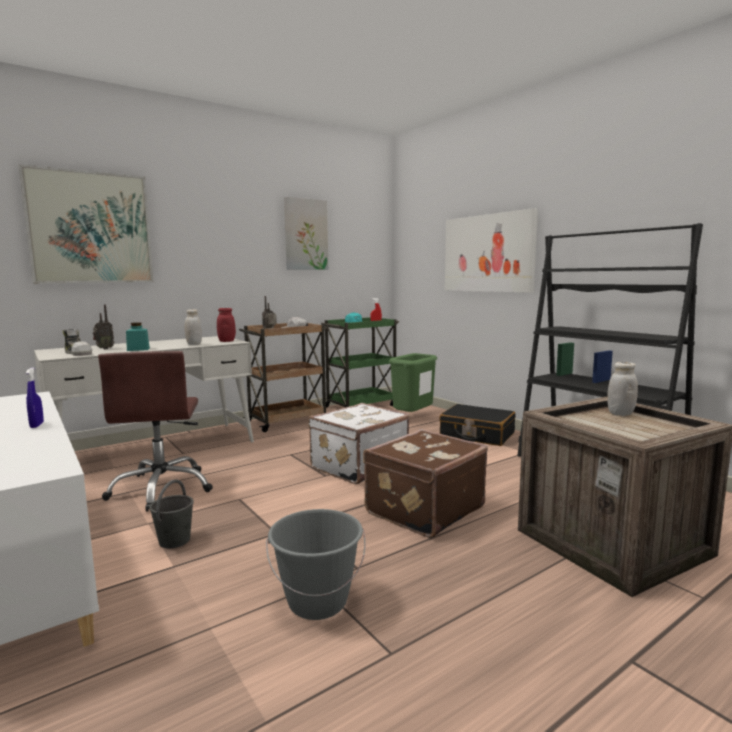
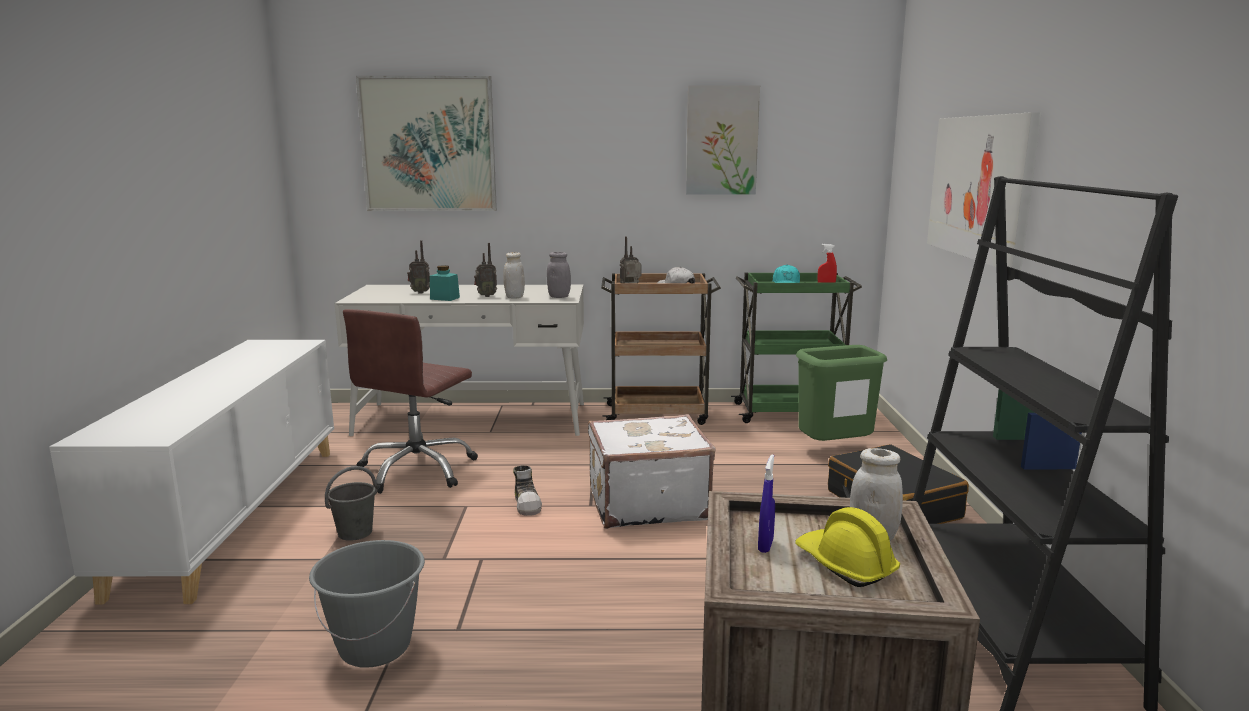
camera: 35 degrees right, 5 degrees up
blue spray bottle [26,367,44,428] -> blue spray bottle moved to [758,454,775,553]
shoe [63,329,92,356] -> shoe moved to [513,466,542,516]
red jar [217,308,236,342] -> grey jar [547,252,571,298]
brown suitcase [363,429,488,538] -> none
none -> radio [474,243,497,297]
none -> yellow hard hat [795,507,900,587]

